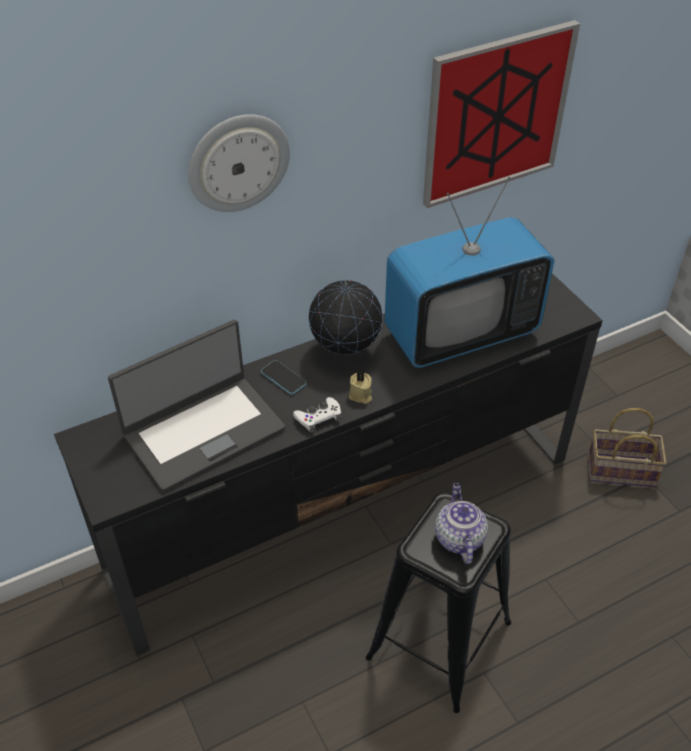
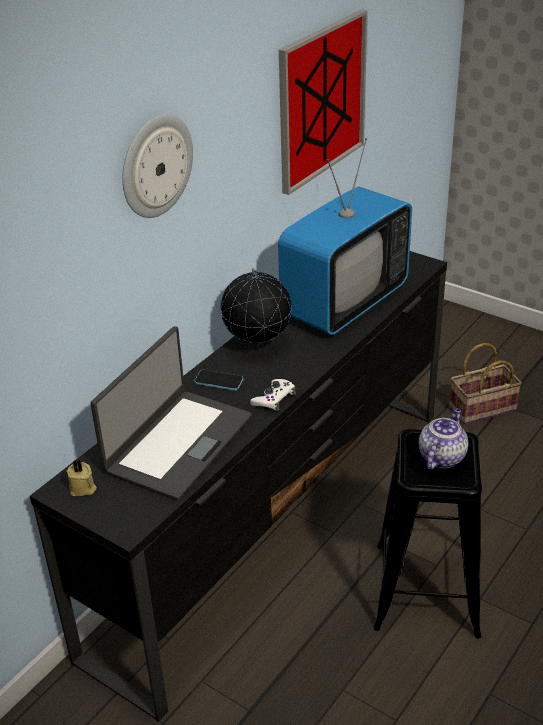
camera: 25 degrees left, 10 degrees down
beige candle [349,370,372,404] -> beige candle moved to [67,459,97,496]
teapot [435,483,488,564] -> teapot turned 60 degrees clockwise [419,408,468,470]

